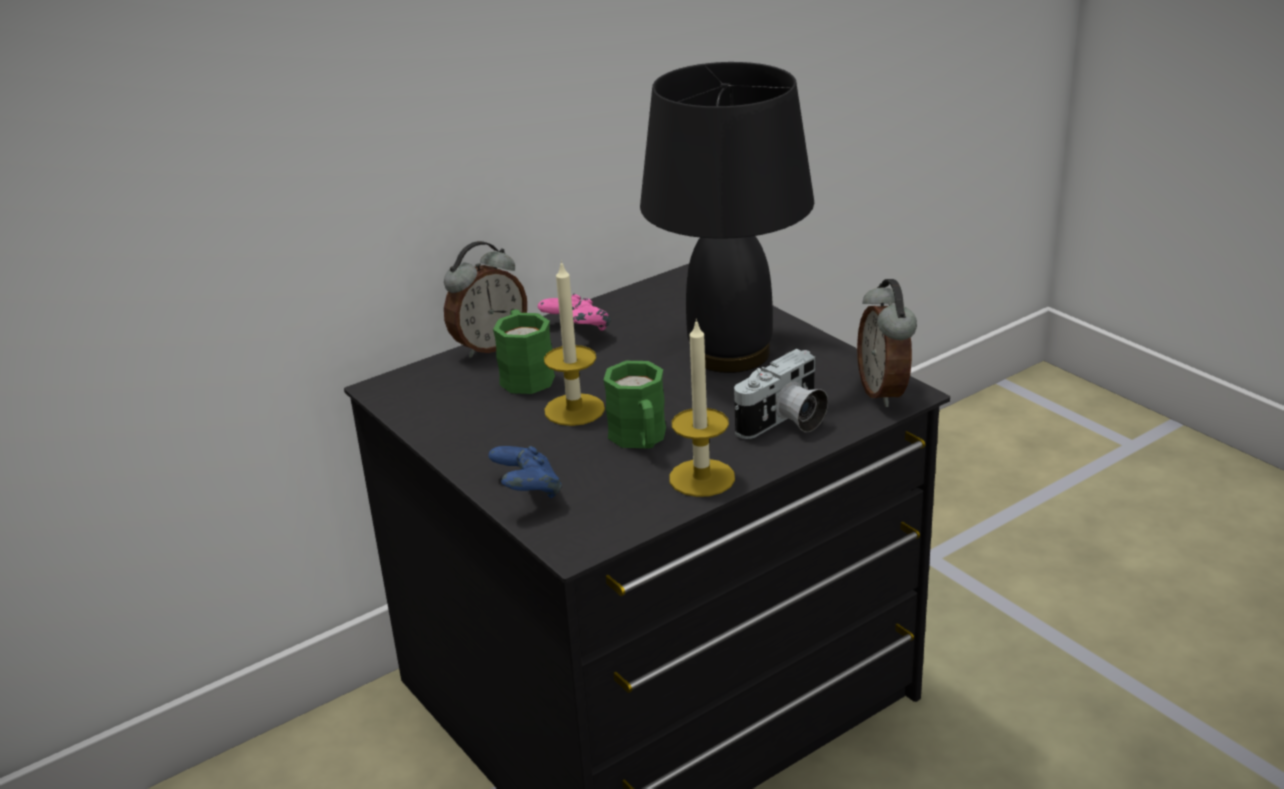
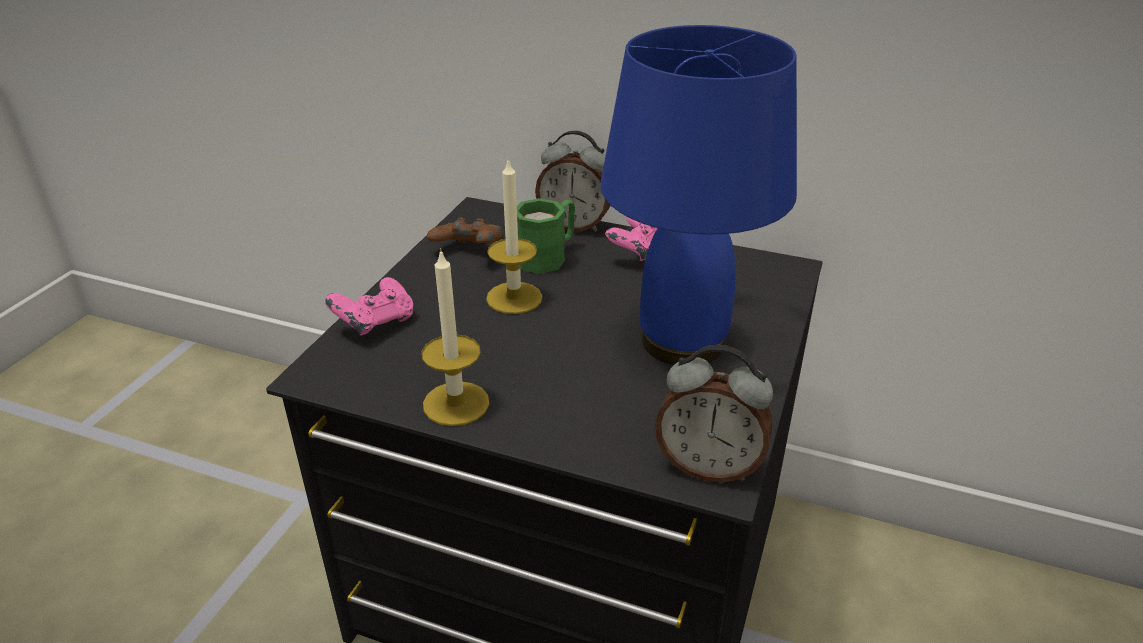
camera: 55 degrees right, 5 degrees up
blue game controller [488,446,562,498] -> pink game controller [325,277,413,335]
green mug [604,361,666,449] -> none
black table lamp [640,62,814,373] -> blue table lamp [600,25,797,365]
camera [734,349,828,439] -> none
alarm clock [857,279,917,407] -> alarm clock turned 120 degrees counterclockwise [655,345,773,482]
none -> brown game controller [427,218,504,243]

